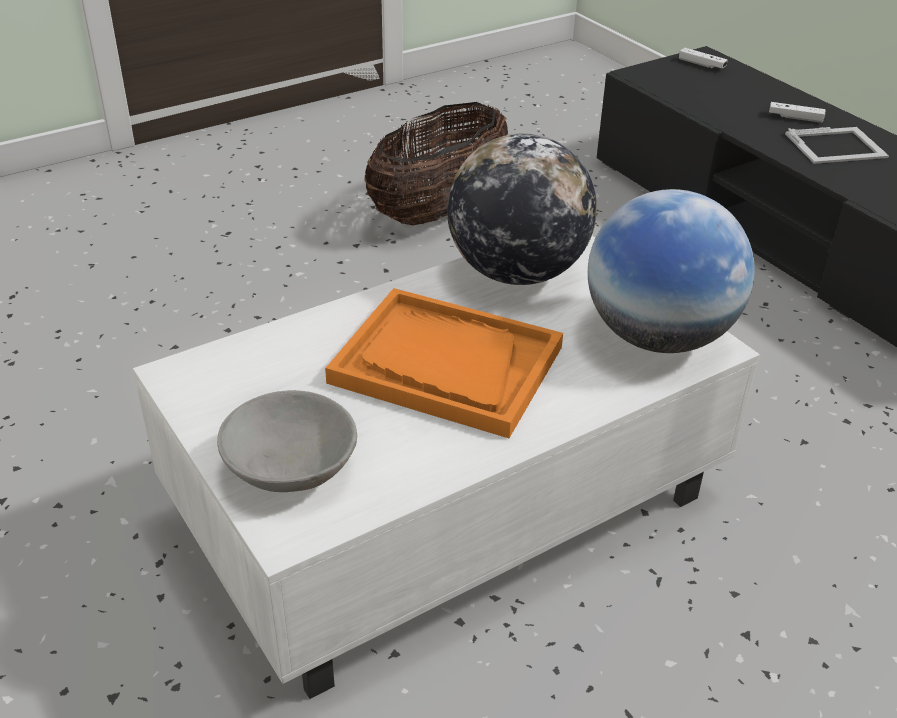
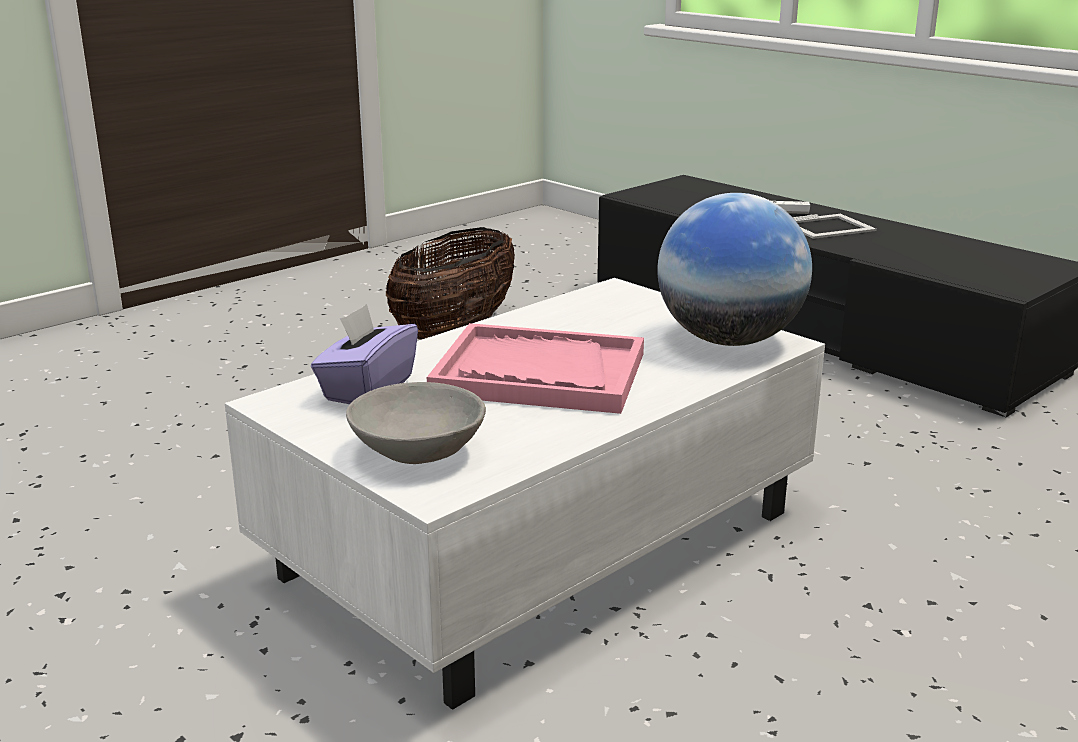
camera: 10 degrees left, 15 degrees down
orange tray [325,288,563,438] -> pink tray [427,323,644,414]
globe [447,133,597,285] -> none
white game controller [679,48,728,69] -> none
none -> purple tissue box [311,304,418,404]

